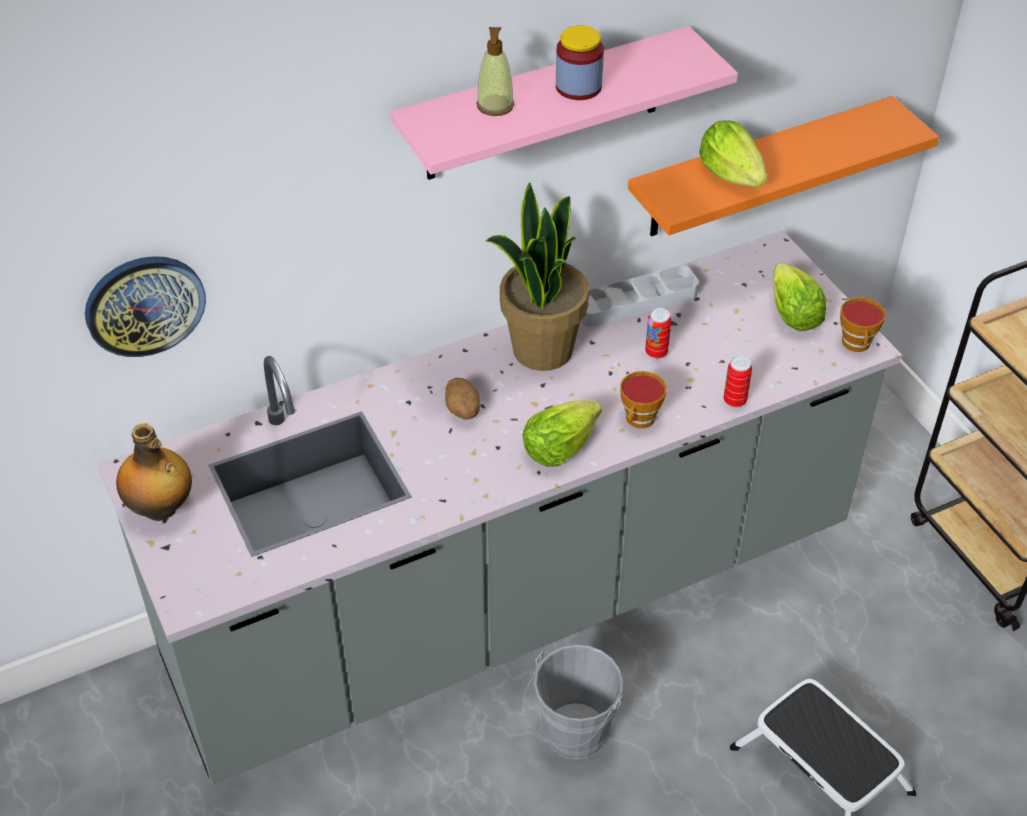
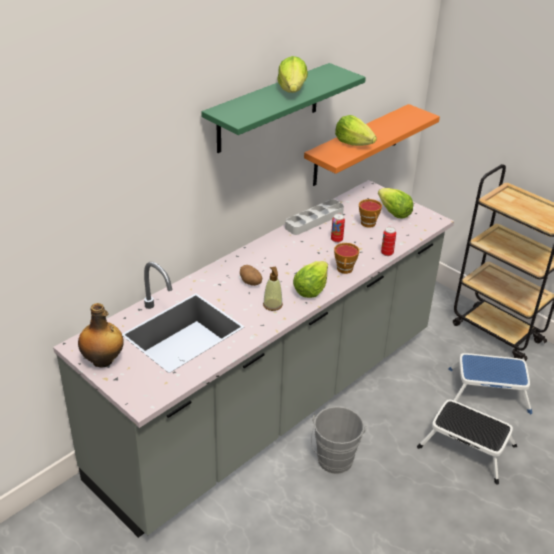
camera: 20 degrees left, 10 degrees down
wall clock [85,256,206,357] -> none
pink shelf [390,26,738,180] -> green shelf [201,63,366,153]
soap dispenser [476,27,514,116] -> soap dispenser moved to [263,267,283,311]
potted plant [486,183,589,371] -> none
jar [556,26,604,100] -> lettuce [277,56,308,93]
cup [840,297,886,352] -> cup moved to [359,199,382,228]
none -> blue step ladder [448,353,532,414]

